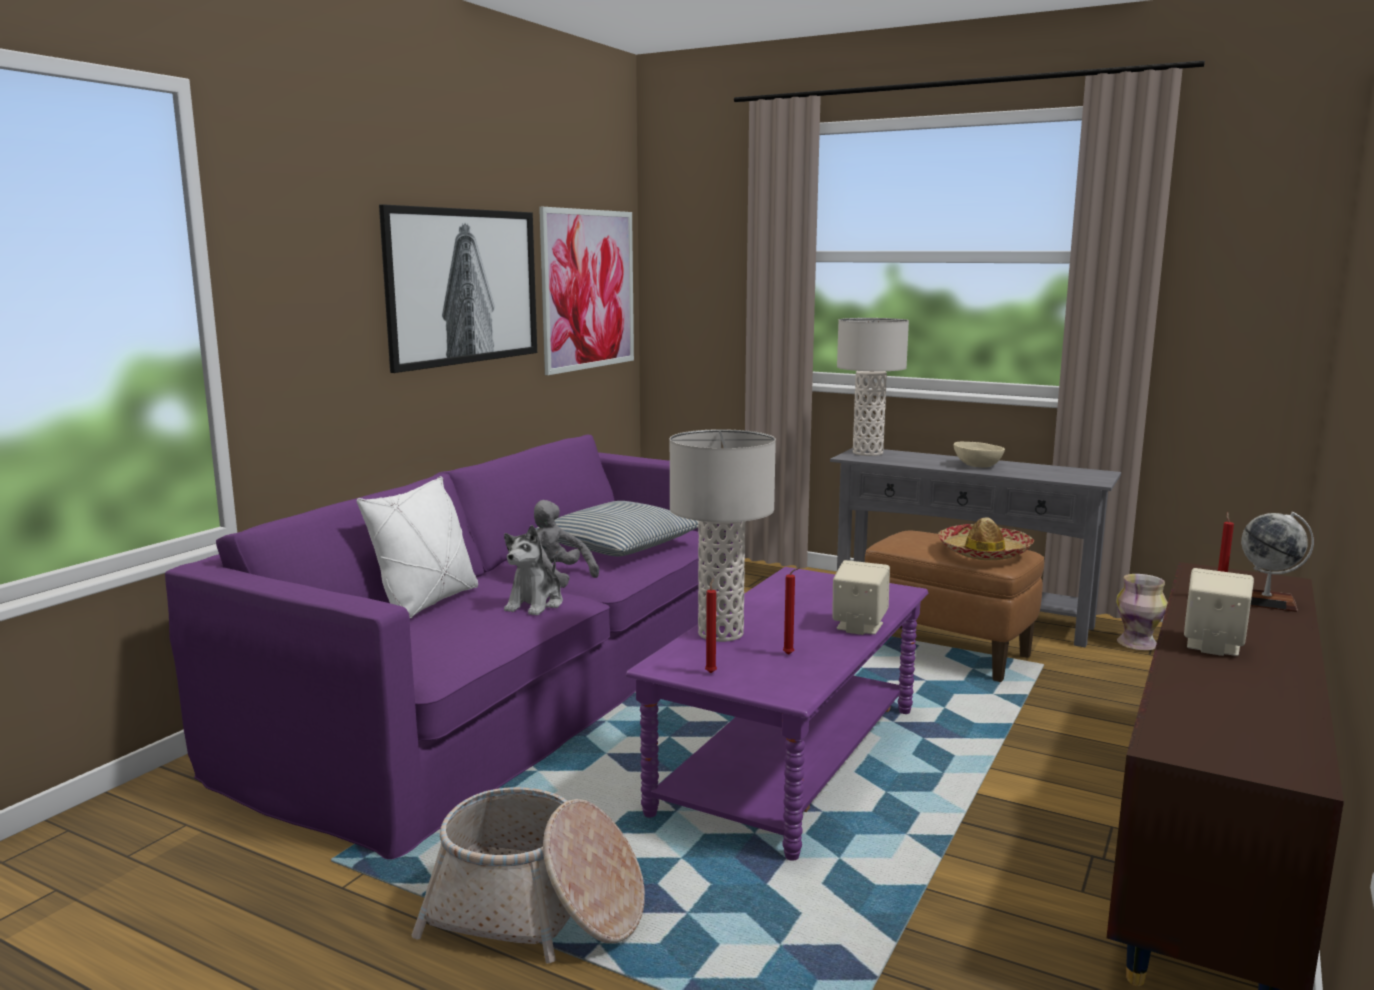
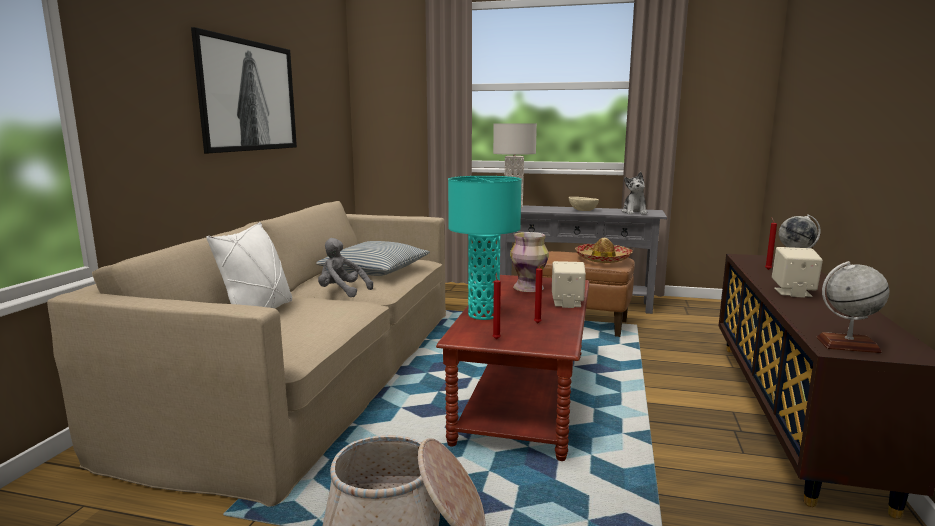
camera: 15 degrees left, 0 degrees up
purple sofa [165,435,742,859] -> beige sofa [47,201,446,506]
plush toy [504,525,563,616] -> plush toy moved to [622,172,648,215]
picture [539,207,634,375] -> none
purple coffee table [625,567,928,861] -> brown coffee table [436,275,589,461]
white table lamp [670,429,776,642] -> turquoise table lamp [448,176,521,320]
vase [1116,574,1168,650] -> vase moved to [510,232,549,292]
none -> globe [816,261,890,353]

